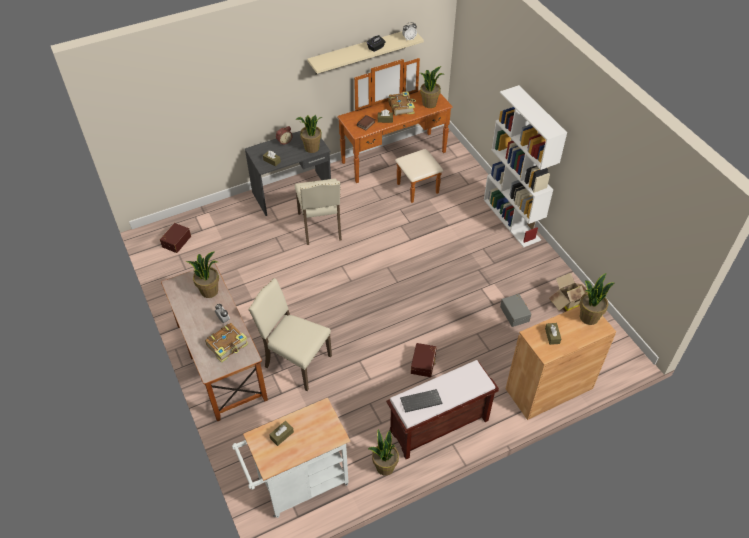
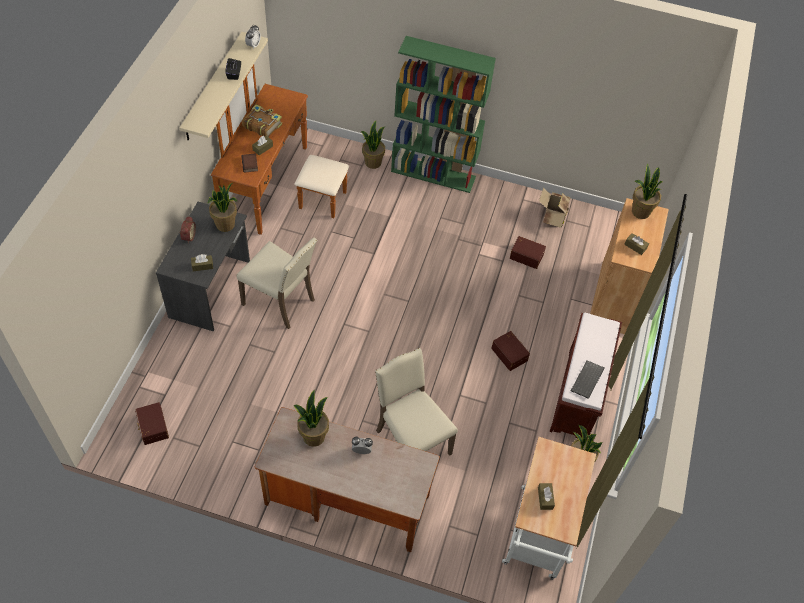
camera: 50 degrees left, 5 degrees up
book [205,323,248,363] -> none
beige chair [248,278,332,391] -> beige chair turned 75 degrees clockwise [375,348,458,456]
potted plant [420,66,443,108] -> potted plant moved to [361,121,385,169]
white bookcase [484,85,567,248] -> green bookcase [391,36,496,193]
grey storage box [500,294,531,327] -> brown storage box [510,236,546,269]

